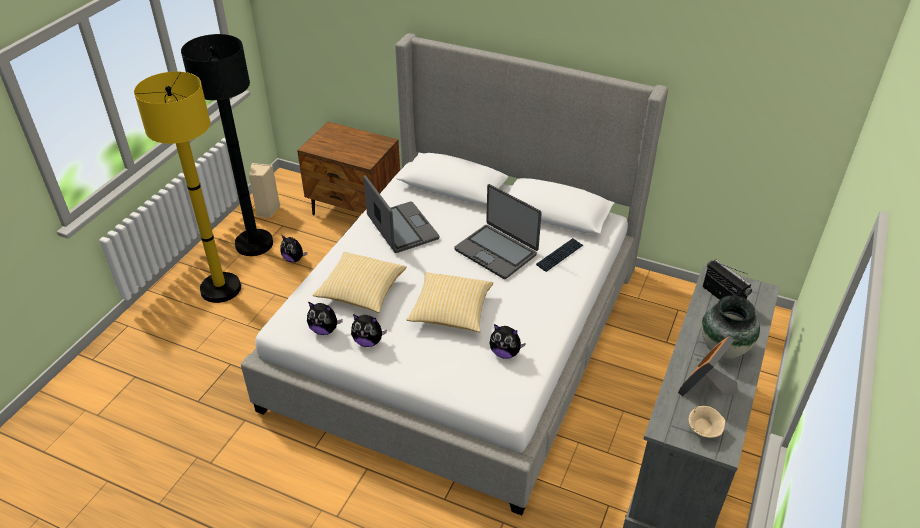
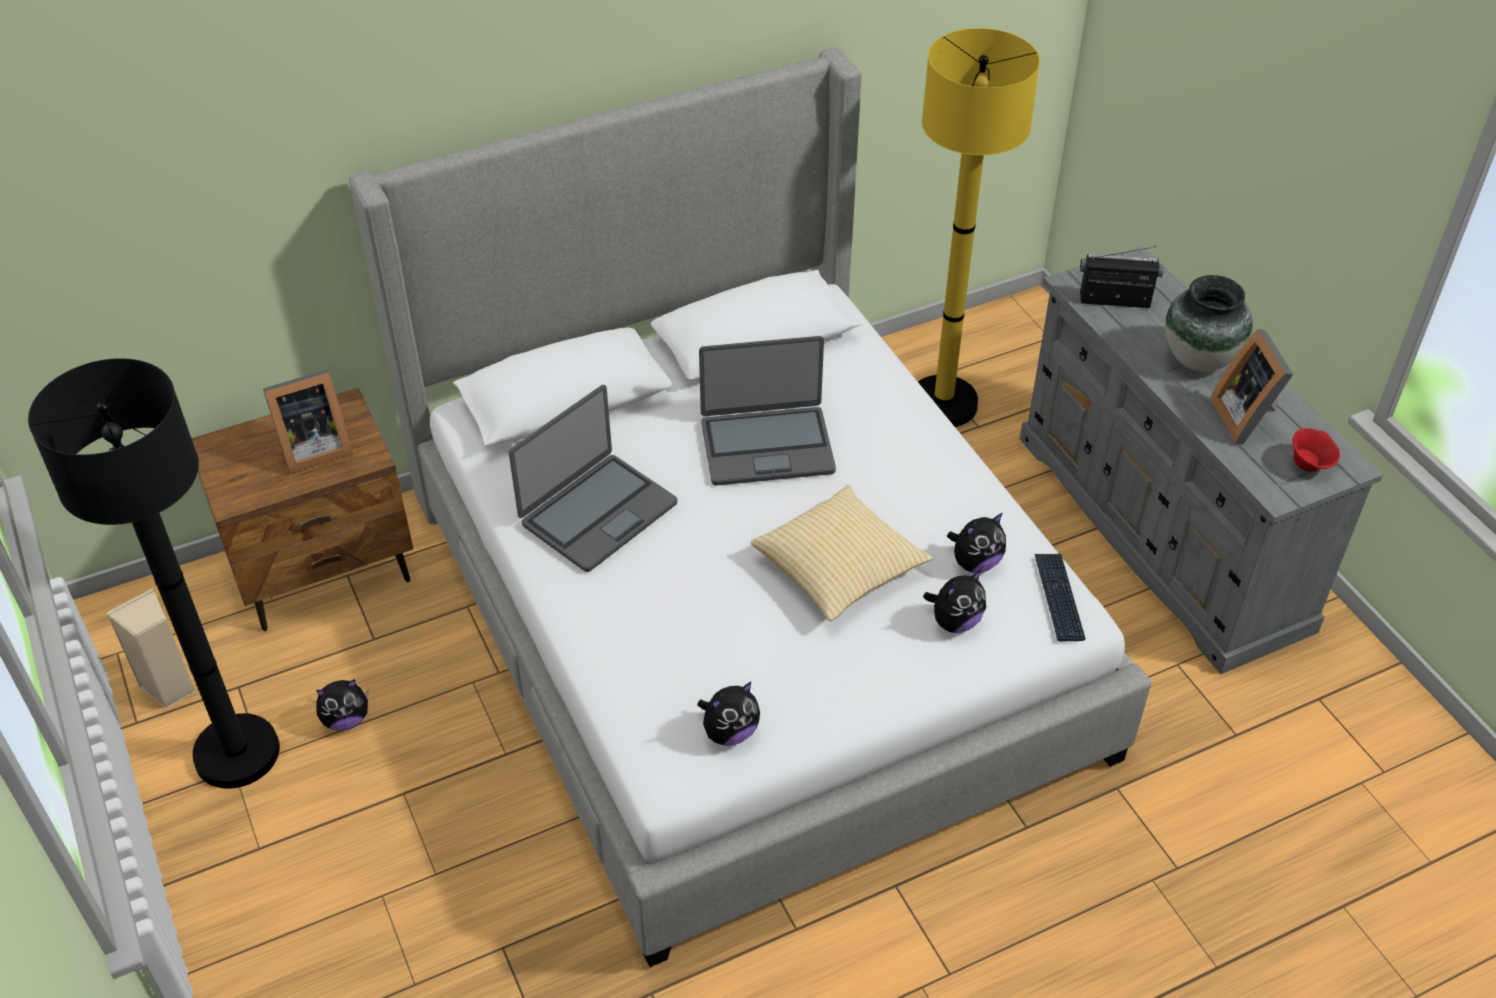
camera: 50 degrees left, 5 degrees up
yellow floor lamp [134,71,241,303] -> yellow floor lamp moved to [918,28,1040,427]
pillow [313,252,406,313] -> none
plush toy [351,314,387,347] -> plush toy moved to [923,570,986,633]
laptop [363,175,440,253] -> laptop turned 120 degrees clockwise [509,385,677,572]
keyboard [536,238,583,272] -> keyboard moved to [1035,554,1086,641]
beige bowl [689,406,725,438] -> red bowl [1292,428,1340,472]
none -> picture frame [263,369,353,473]

